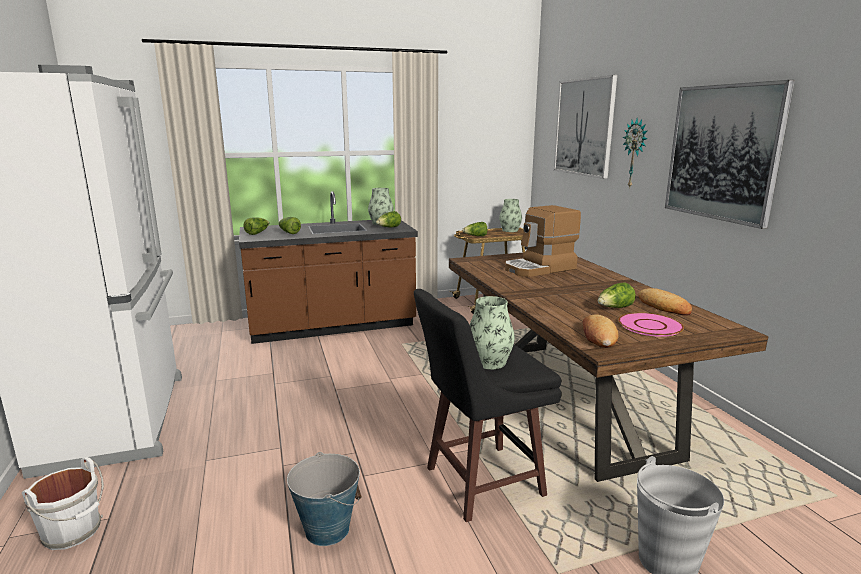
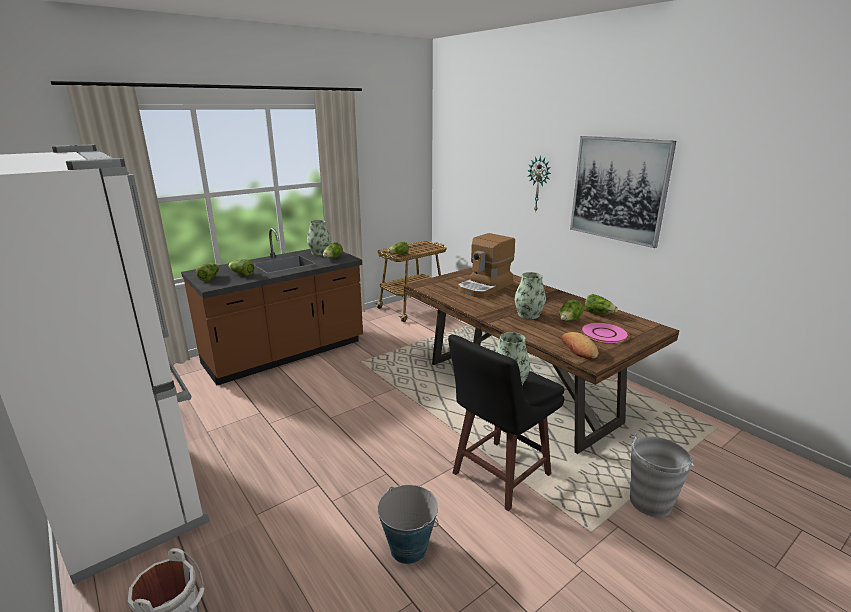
camera: 20 degrees left, 5 degrees up
vase [499,199,522,232] -> vase moved to [514,272,546,319]
picture [554,75,617,179] -> none
bread [638,288,692,316] -> lettuce [585,294,618,314]

